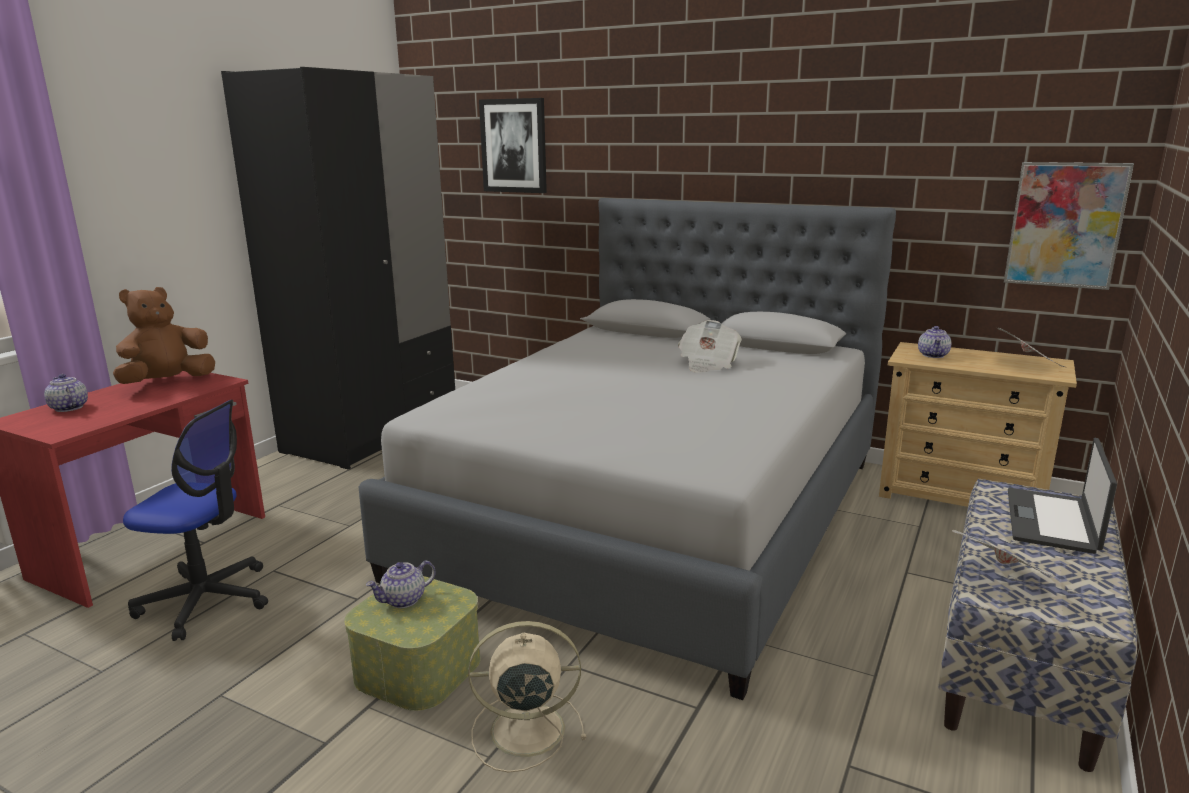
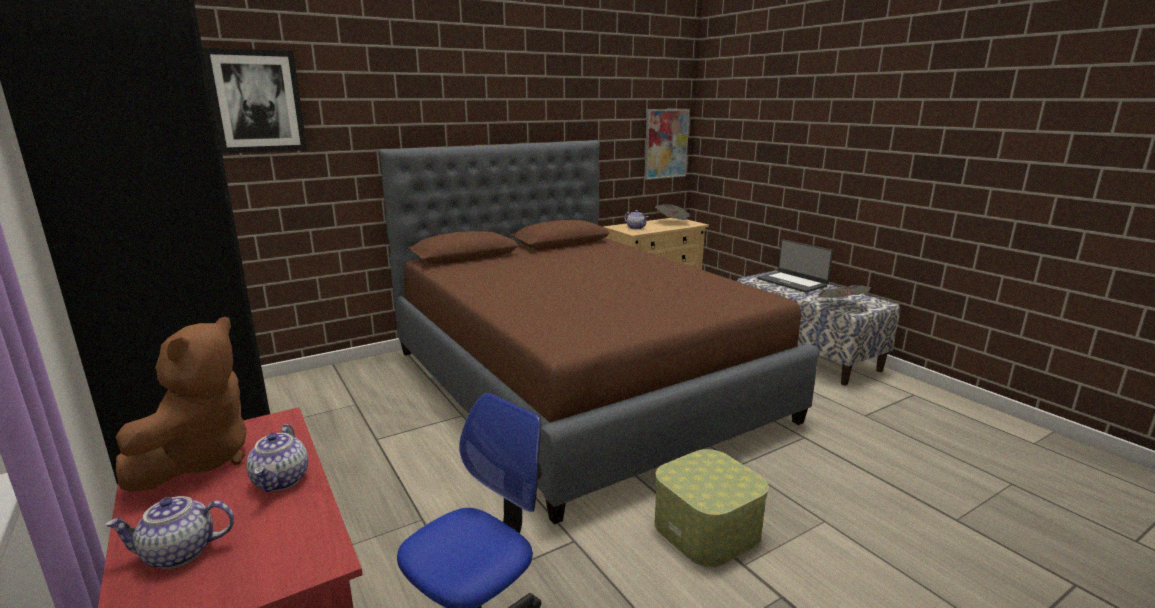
camera: 60 degrees left, 0 degrees up
brown plush toy [113,287,215,384] -> brown plush toy turned 150 degrees counterclockwise [116,317,247,492]
grey bed [359,198,896,700] -> brown bed [379,140,819,524]
teapot [366,561,436,608] -> teapot moved to [246,424,308,492]
beige fan [468,621,586,773] -> none
newspaper [678,320,742,373] -> none

